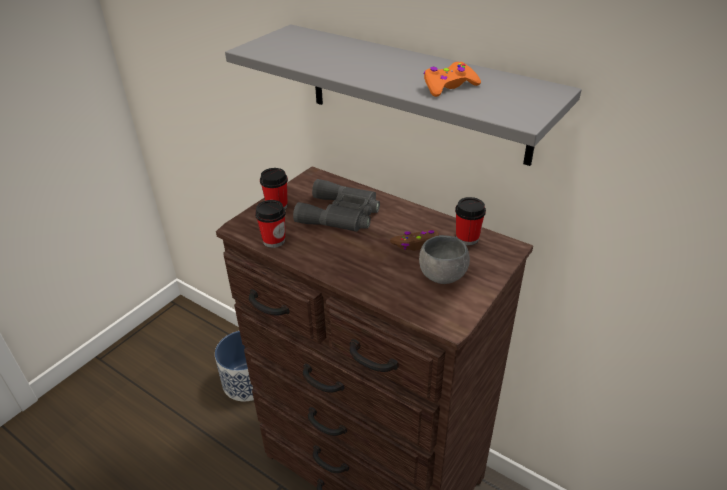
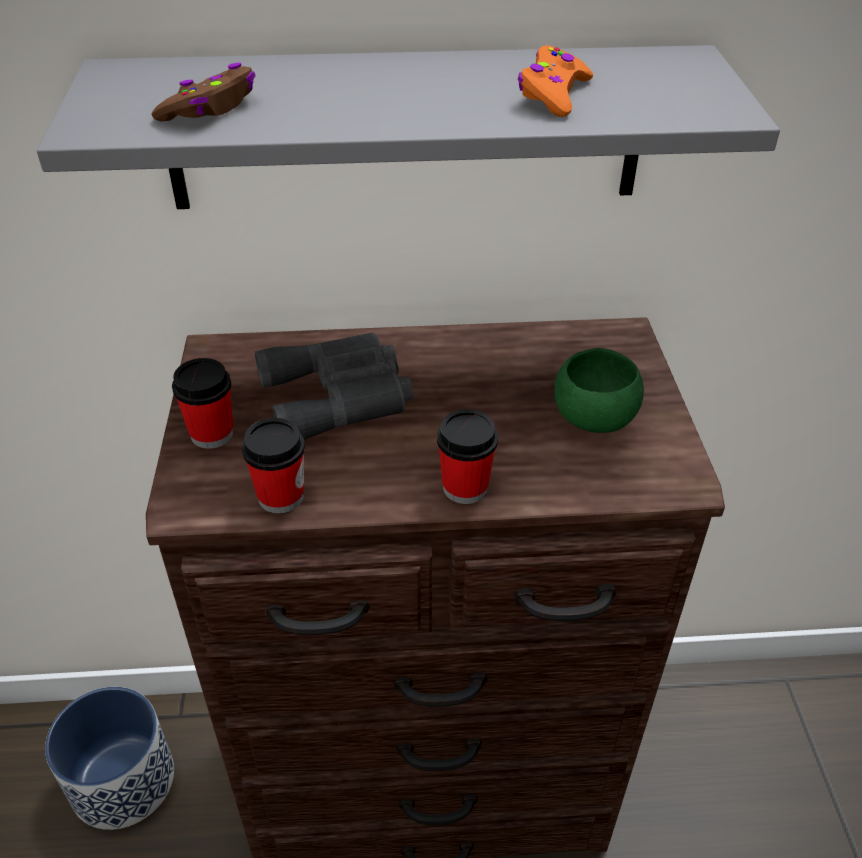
camera: 40 degrees left, 5 degrees up
brown game controller [390,230,439,251] -> brown game controller moved to [151,63,256,122]
grey bowl [419,235,470,284] -> green bowl [554,348,644,433]
cup [455,197,486,245] -> cup moved to [437,409,498,504]

